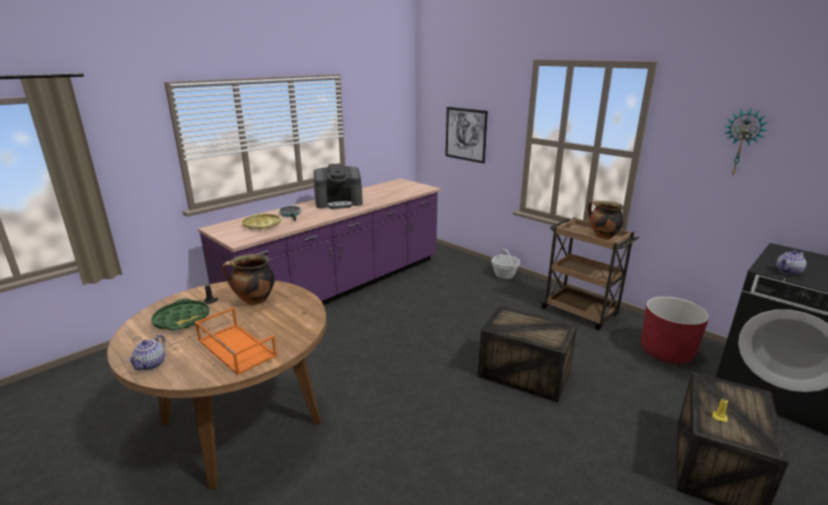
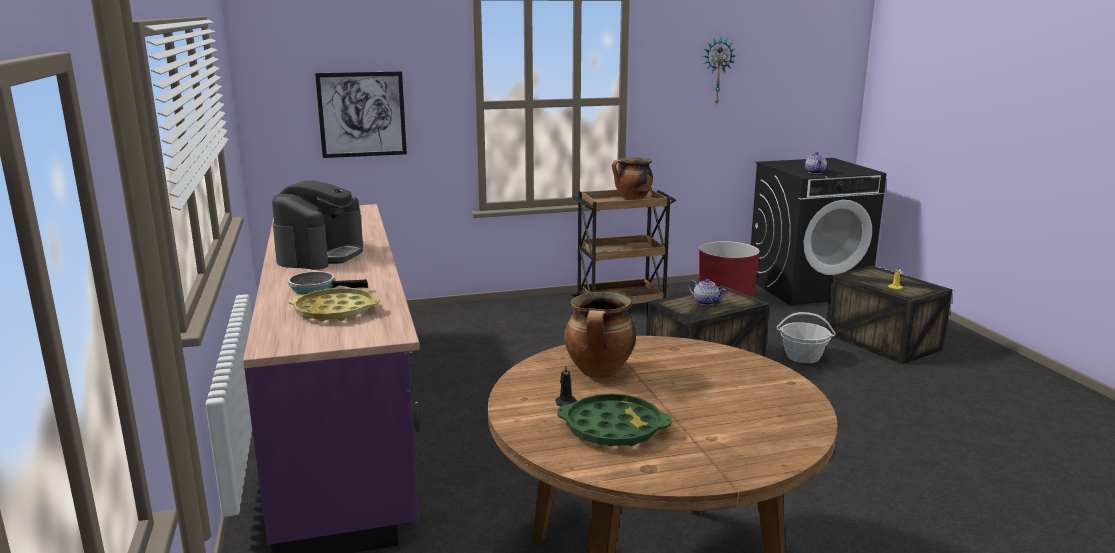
camera: 60 degrees left, 5 degrees down
teapot [127,335,166,370] -> teapot moved to [688,279,726,306]
orange tray [195,307,277,375] -> none
basket [491,248,520,279] -> basket moved to [777,312,836,363]

